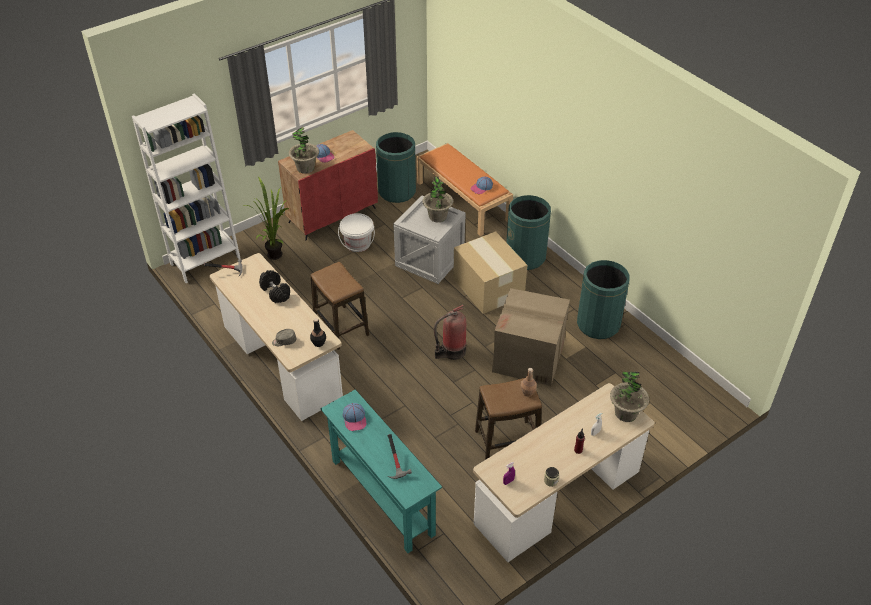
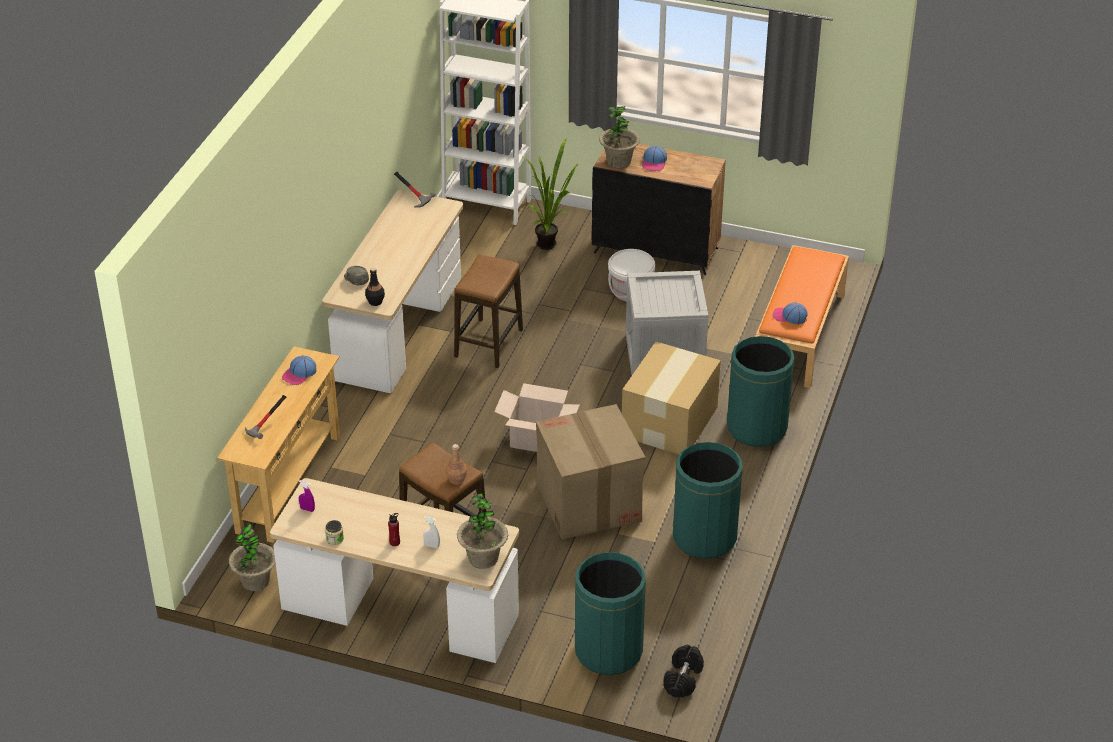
camera: 55 degrees right, 5 degrees down
black dumbbell [259,270,290,303] -> black dumbbell moved to [663,644,704,698]
red cabinet [278,130,378,240] -> black cabinet [592,144,726,275]
turquoise console table [321,390,442,553] -> beige console table [217,346,340,543]
green trash can [376,132,416,203] -> green trash can moved to [575,552,646,675]
potted plant [422,177,453,222] -> potted plant moved to [229,523,276,591]
fire extinguisher [434,305,466,360] -> cardboard box [494,383,580,452]

